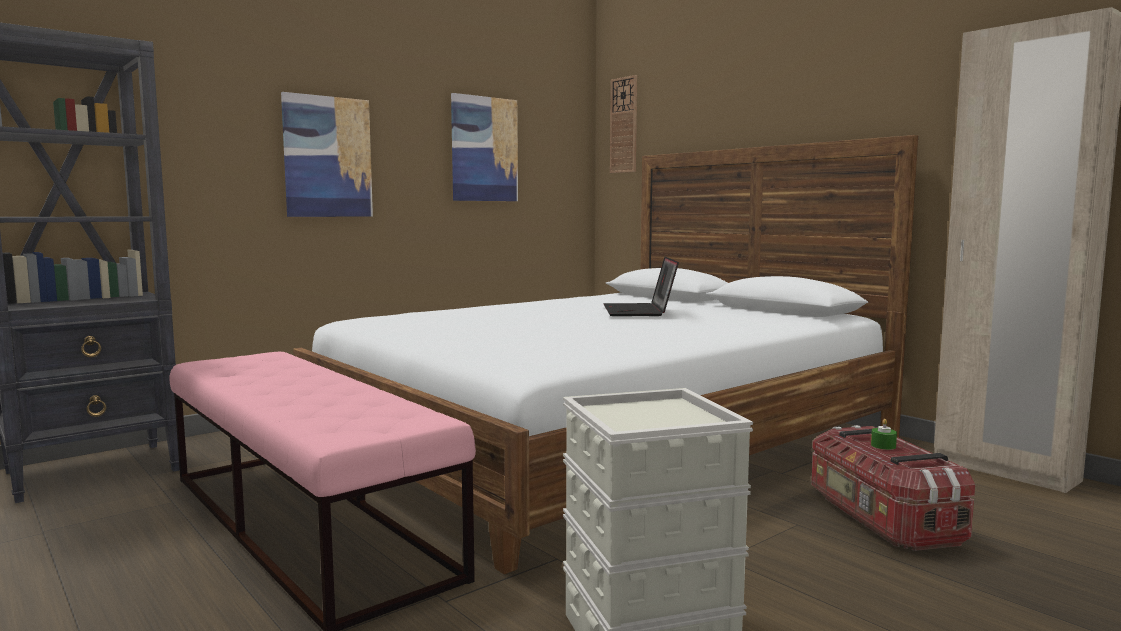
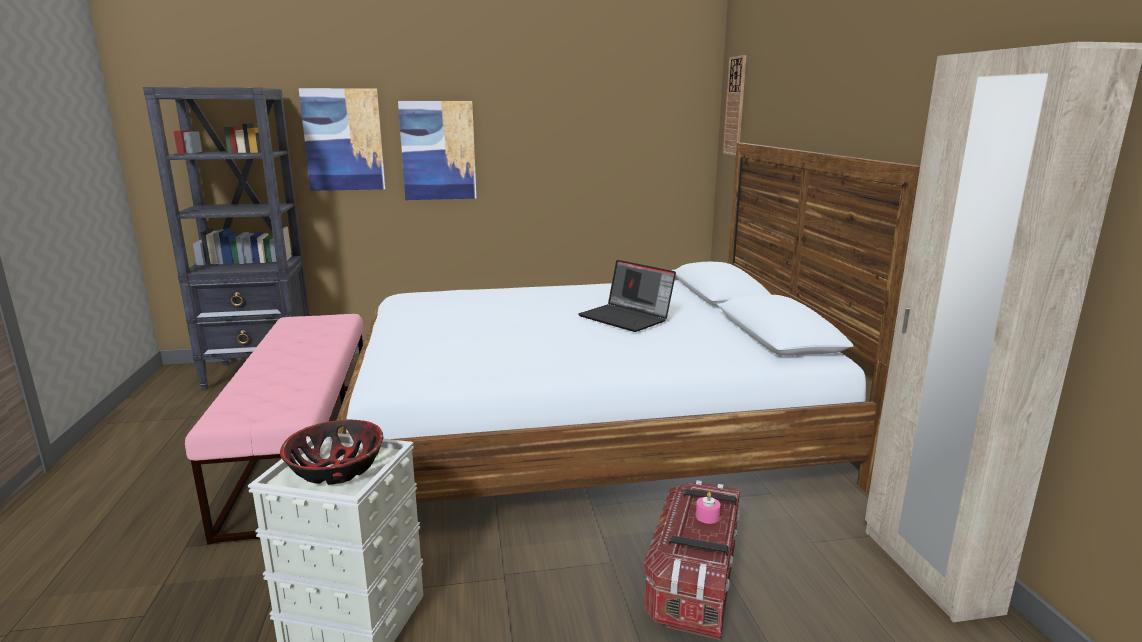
camera: 30 degrees right, 10 degrees up
picture [451,93,518,201] -> picture moved to [299,88,386,191]
laptop [603,257,679,316] -> laptop turned 75 degrees counterclockwise [578,260,676,332]
green candle [871,419,897,450] -> pink candle [696,492,721,524]
none -> bowl [280,420,384,485]

